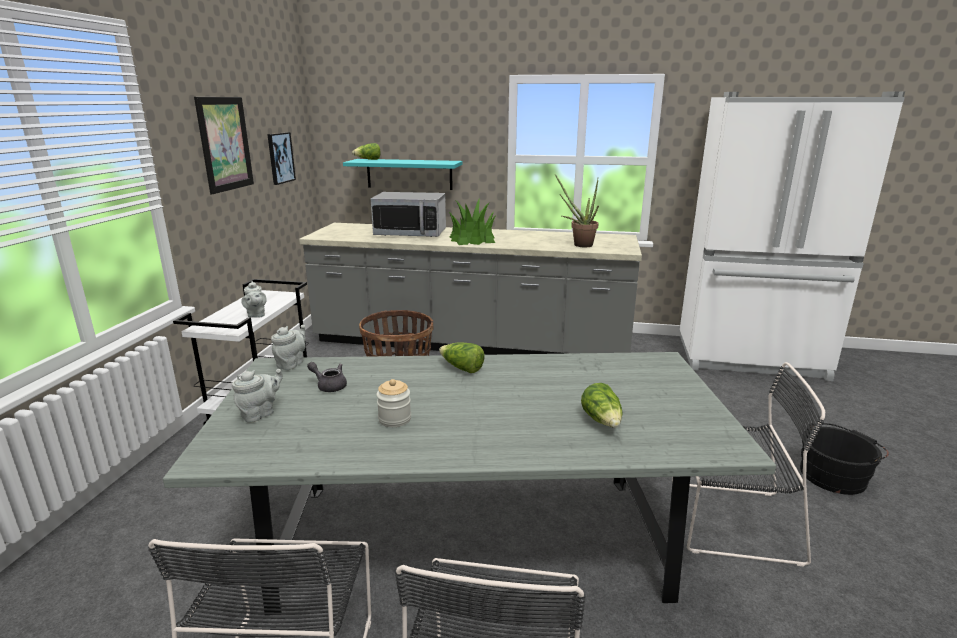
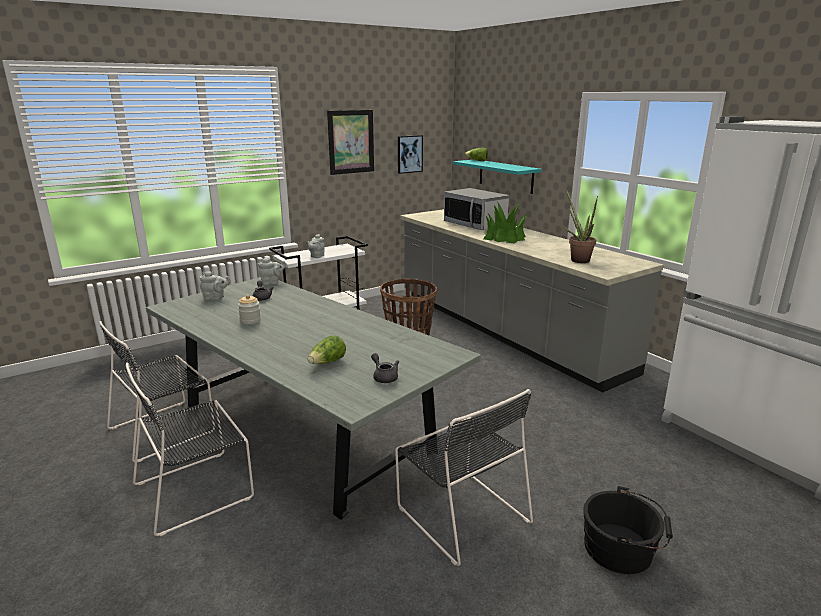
camera: 45 degrees right, 0 degrees up
lettuce [439,342,485,373] -> none
none -> grey teapot [371,353,399,383]

